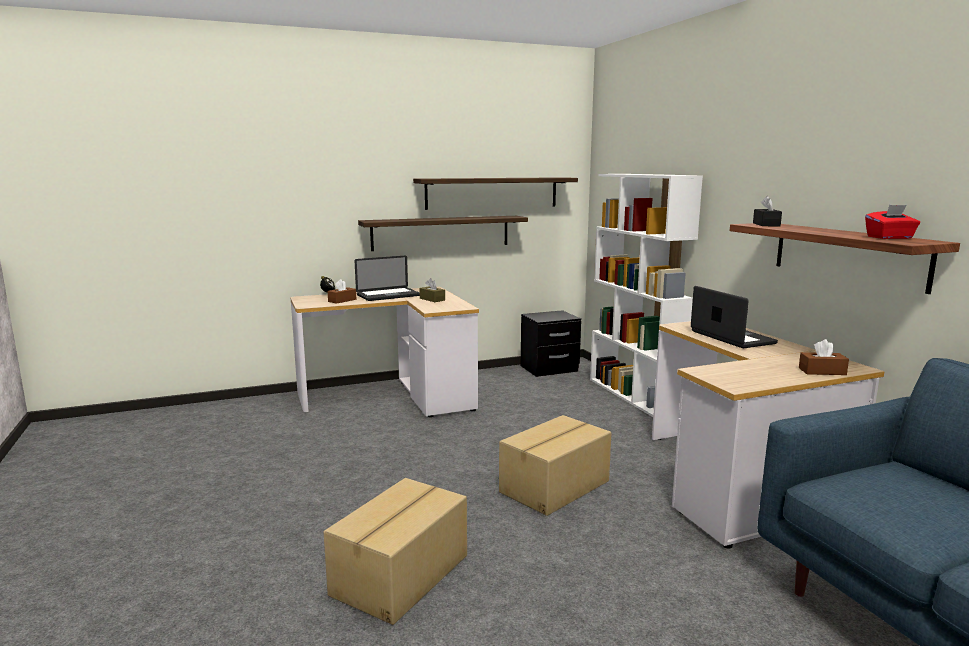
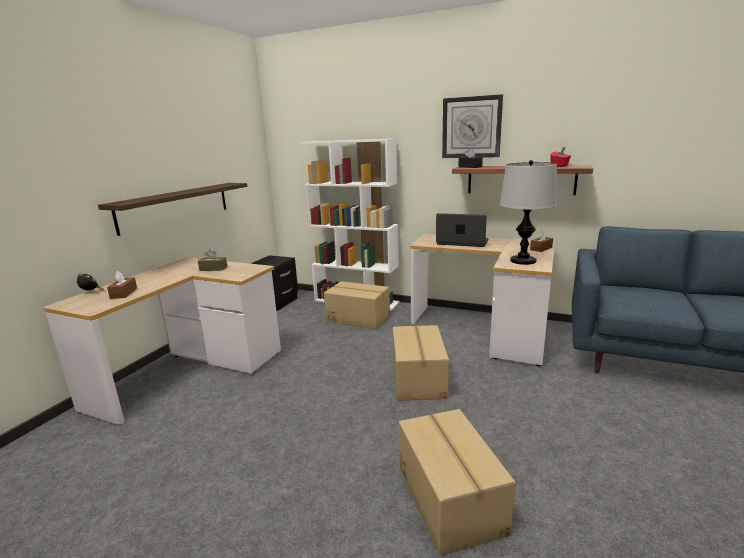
camera: 45 degrees left, 5 degrees up
laptop [355,256,420,301] -> none
shelf [413,177,578,210] -> none
none -> cardboard box [324,281,390,329]
none -> wall clock [442,94,503,158]
none -> table lamp [500,160,557,265]

